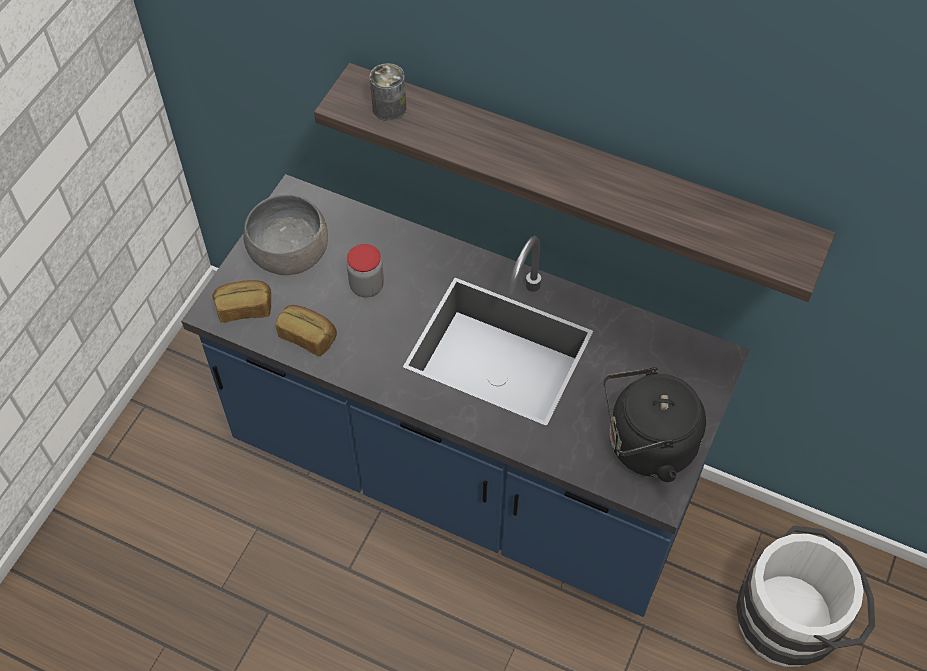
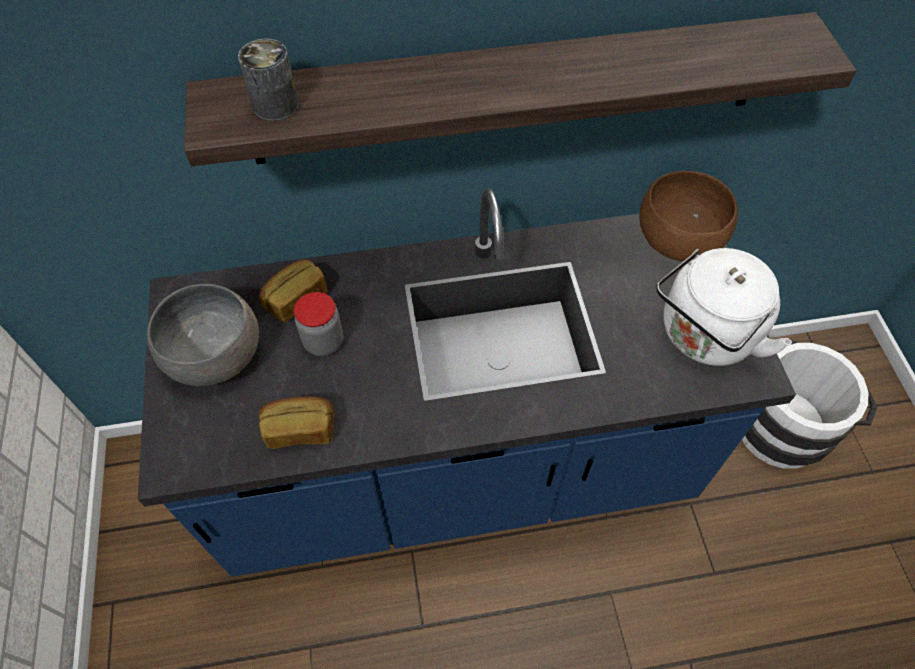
camera: 35 degrees left, 0 degrees up
bread [212,280,271,323] -> bread moved to [259,259,328,322]
black kettle [604,367,706,482] -> white kettle [656,248,792,366]
none -> brown bowl [640,171,738,261]

